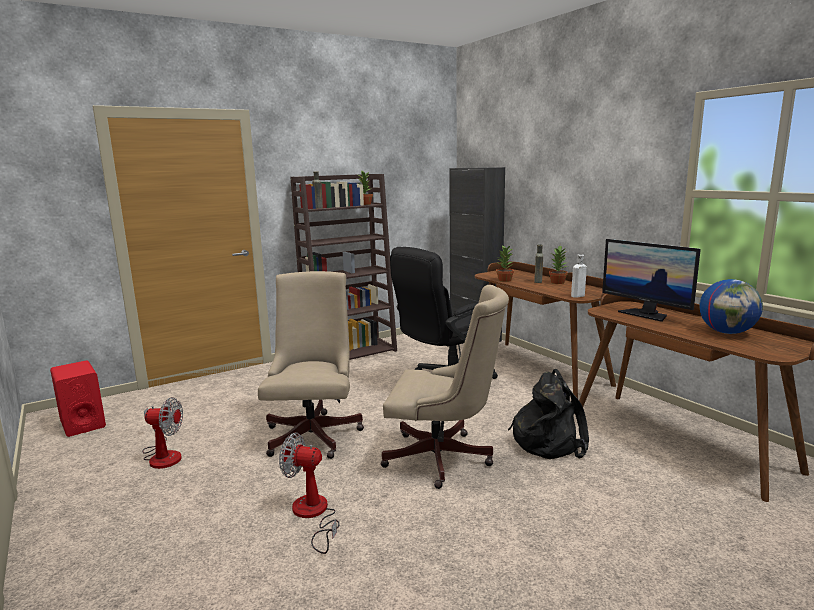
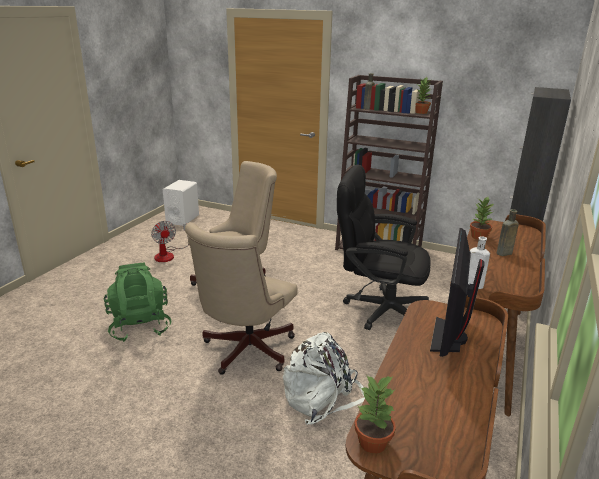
camera: 55 degrees right, 10 degrees up
red speaker [50,360,106,437] -> white speaker [163,180,199,226]
fan [279,433,340,554] -> green backpack [104,263,172,342]
beige office chair [381,285,509,489] -> beige office chair turned 45 degrees clockwise [185,222,298,375]
black backpack [508,369,589,459] -> white backpack [283,332,365,425]
potted plant [549,245,568,284] -> potted plant moved to [355,376,396,454]
globe [699,279,763,334] -> none

